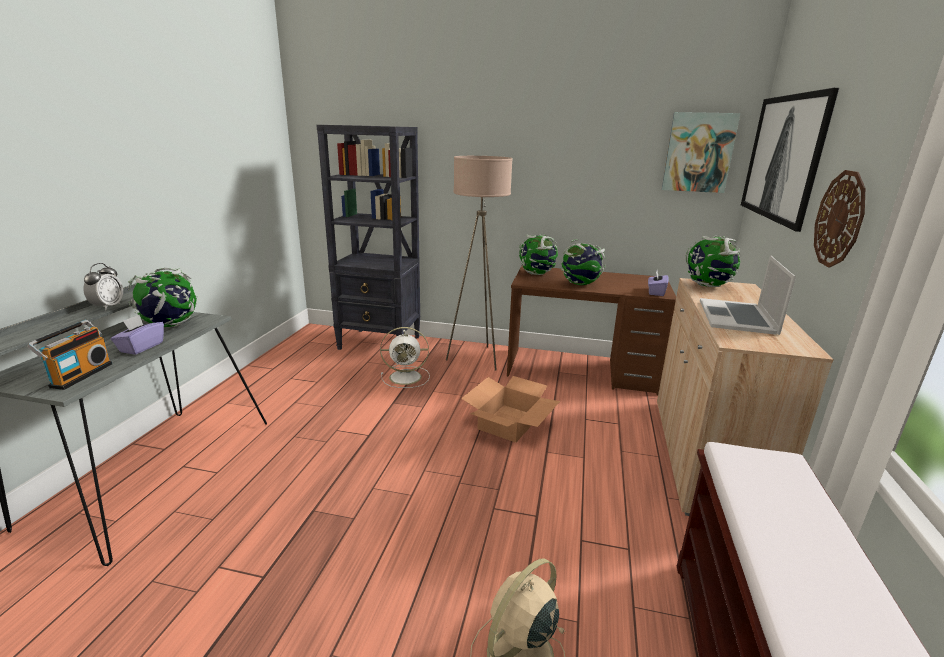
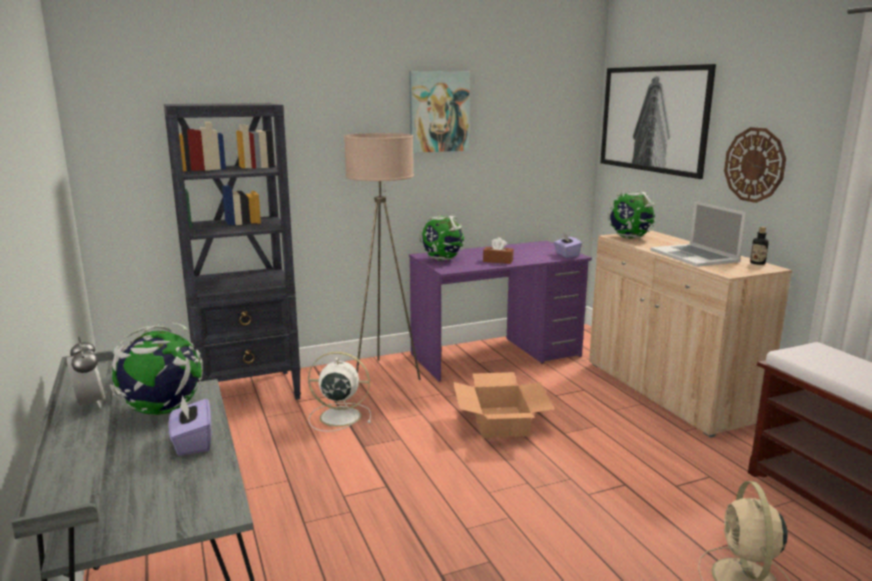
camera: 35 degrees left, 5 degrees down
radio [27,320,112,390] -> none
white fan [380,327,430,388] -> white fan turned 135 degrees counterclockwise [308,352,371,431]
brown desk [507,265,676,395] -> purple desk [409,241,592,382]
globe [561,239,606,285] -> brown tissue box [483,237,514,264]
picture [662,112,740,193] -> picture moved to [409,71,470,153]
none -> bottle [750,227,769,265]

